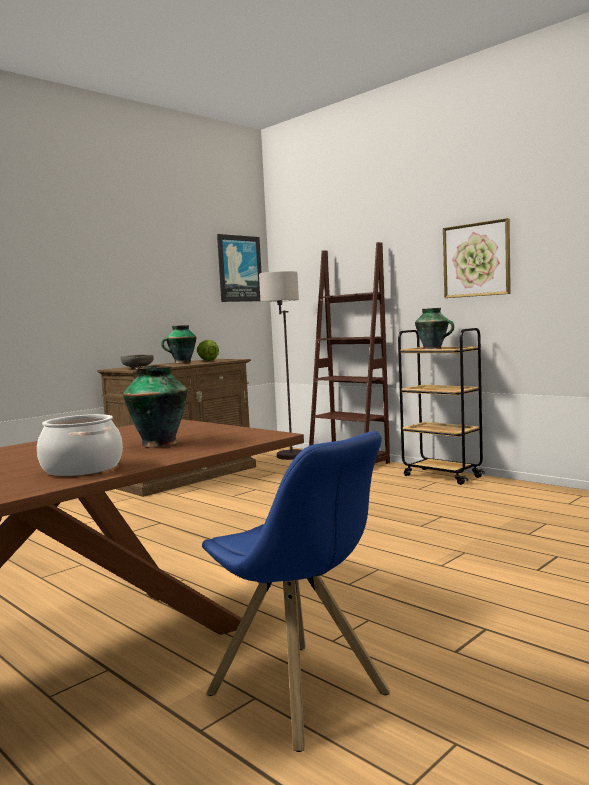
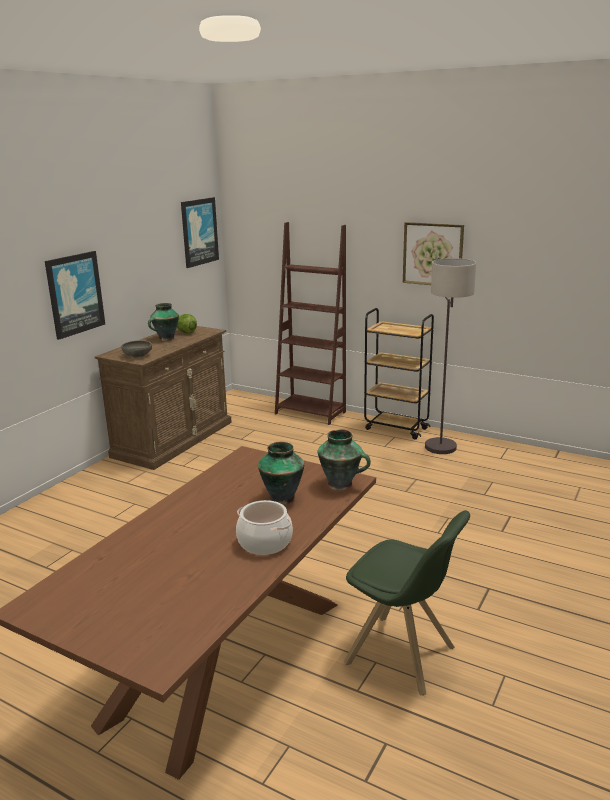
camera: 15 degrees left, 15 degrees up
blue chair [202,431,390,752] -> green chair [344,510,470,695]
grey floor lamp [259,271,302,460] -> grey floor lamp moved to [425,258,476,454]
vase [415,308,454,349] -> vase moved to [317,429,371,491]
none -> picture [45,251,105,340]

